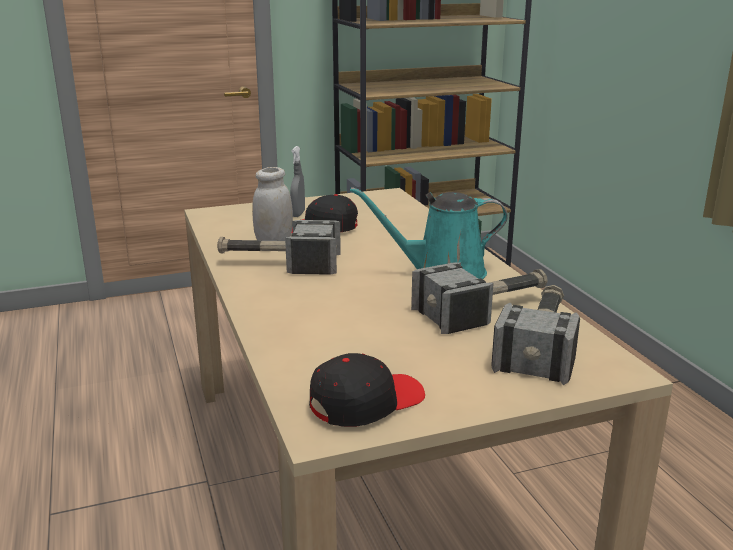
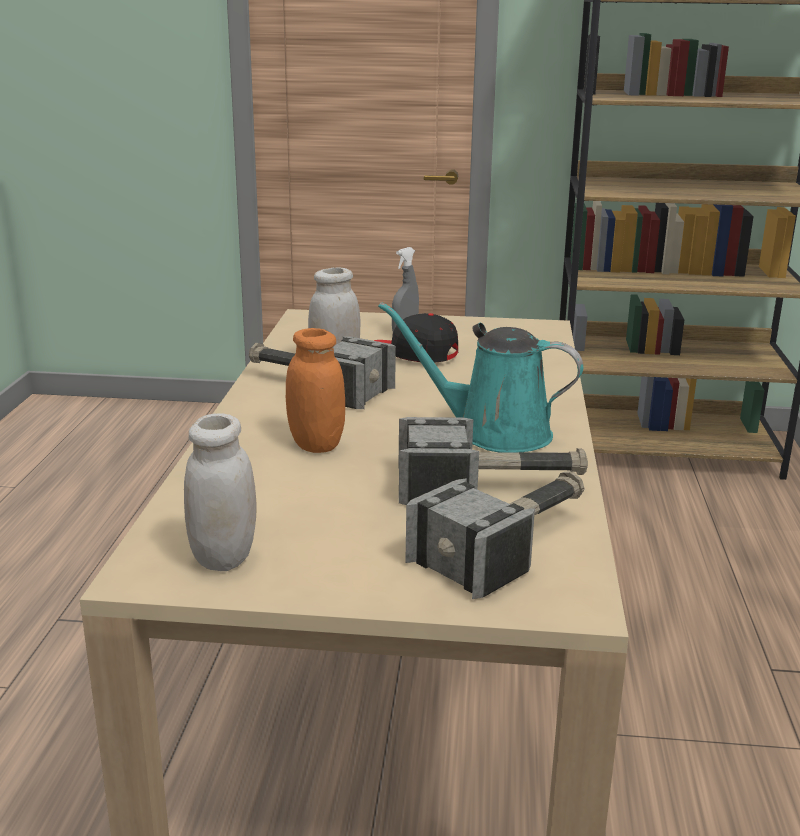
camera: 25 degrees right, 0 degrees up
black cap [309,353,425,427] -> white jar [184,413,257,571]
none -> orange jar [286,328,345,453]

